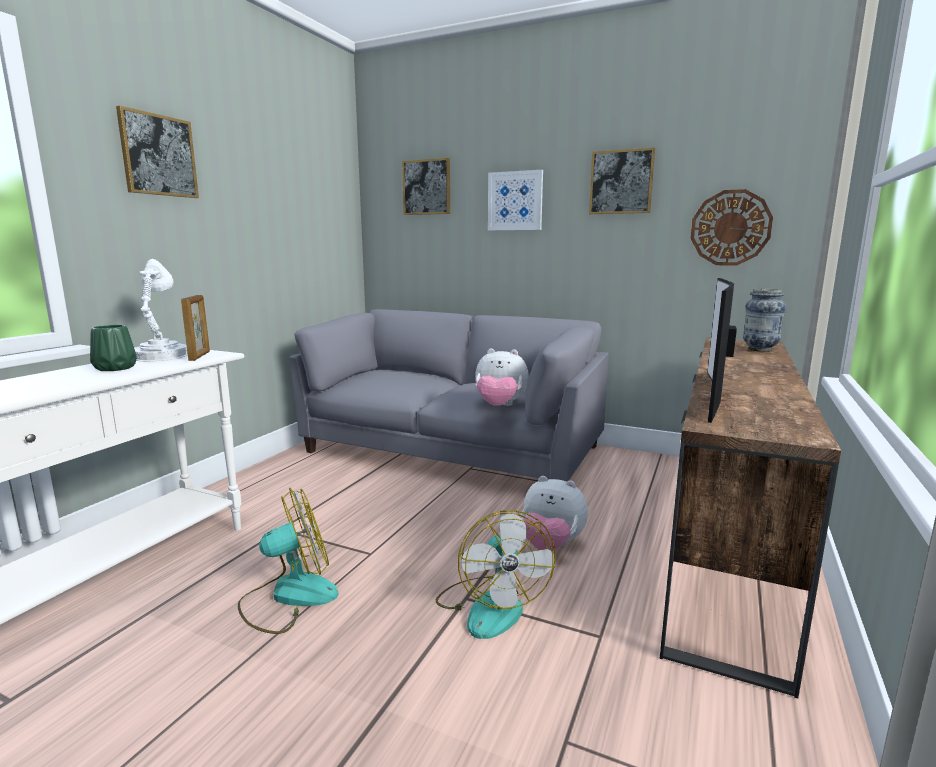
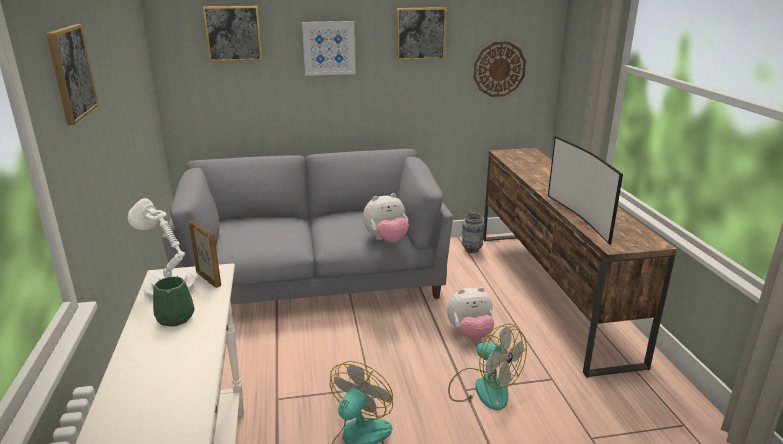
camera: 35 degrees left, 10 degrees up
vase [743,289,786,352] -> vase moved to [462,213,485,253]

